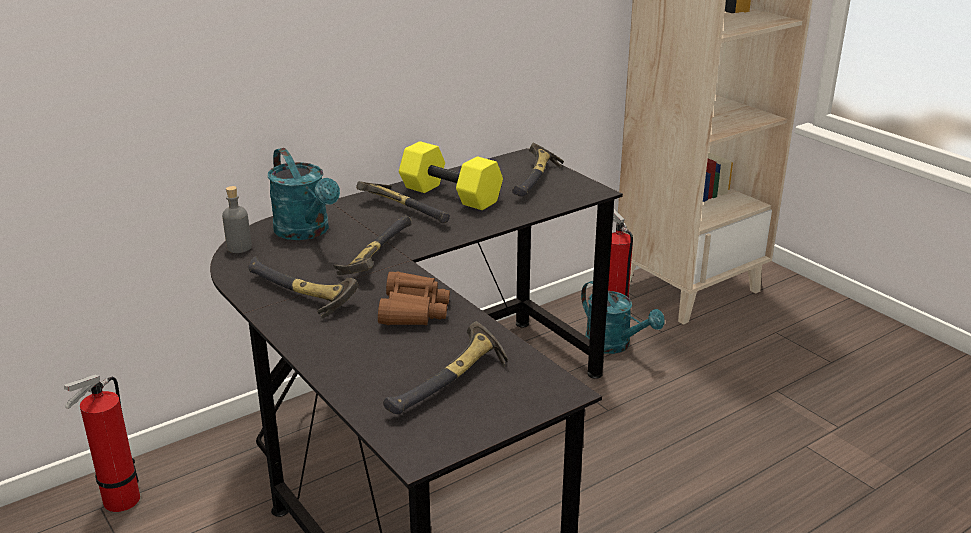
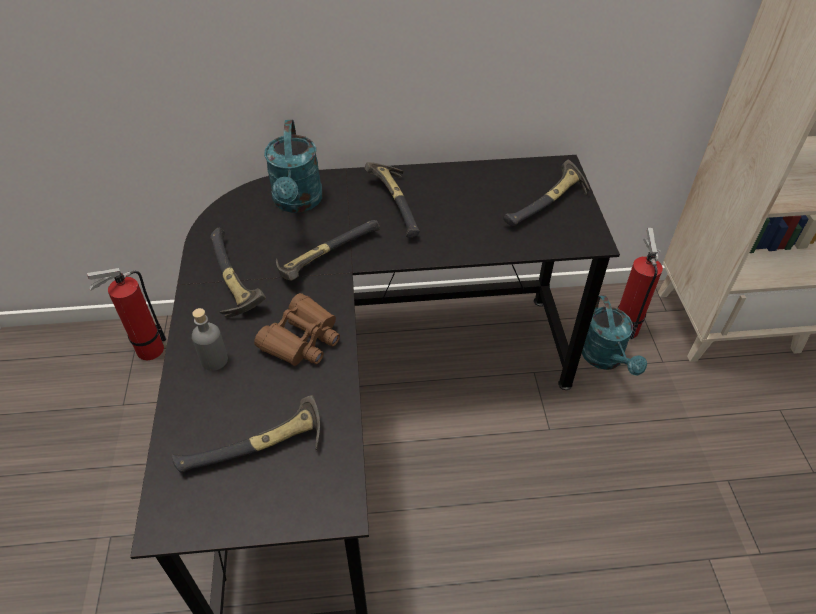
camera: 30 degrees right, 20 degrees up
grey bottle [222,186,252,253] -> grey bottle moved to [192,308,228,371]
yellow dumbbell [399,141,503,210] -> none

